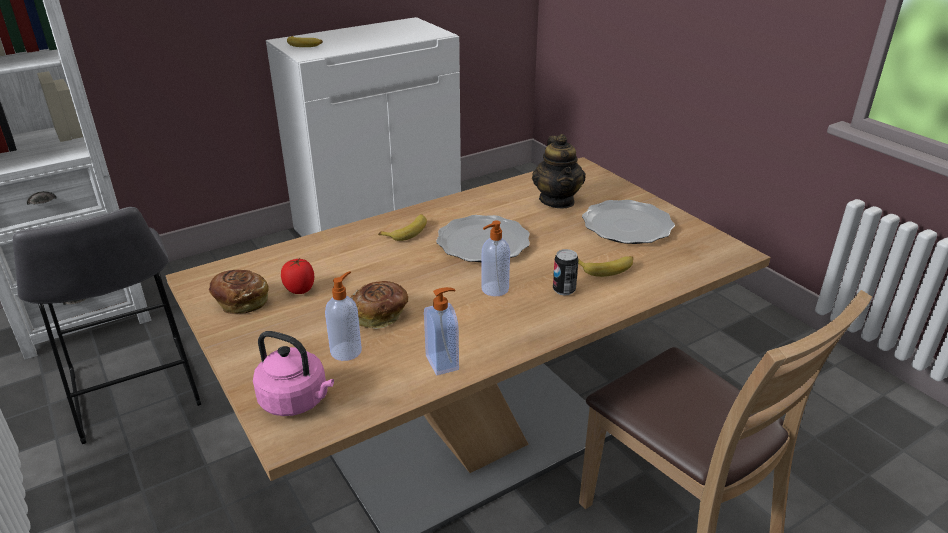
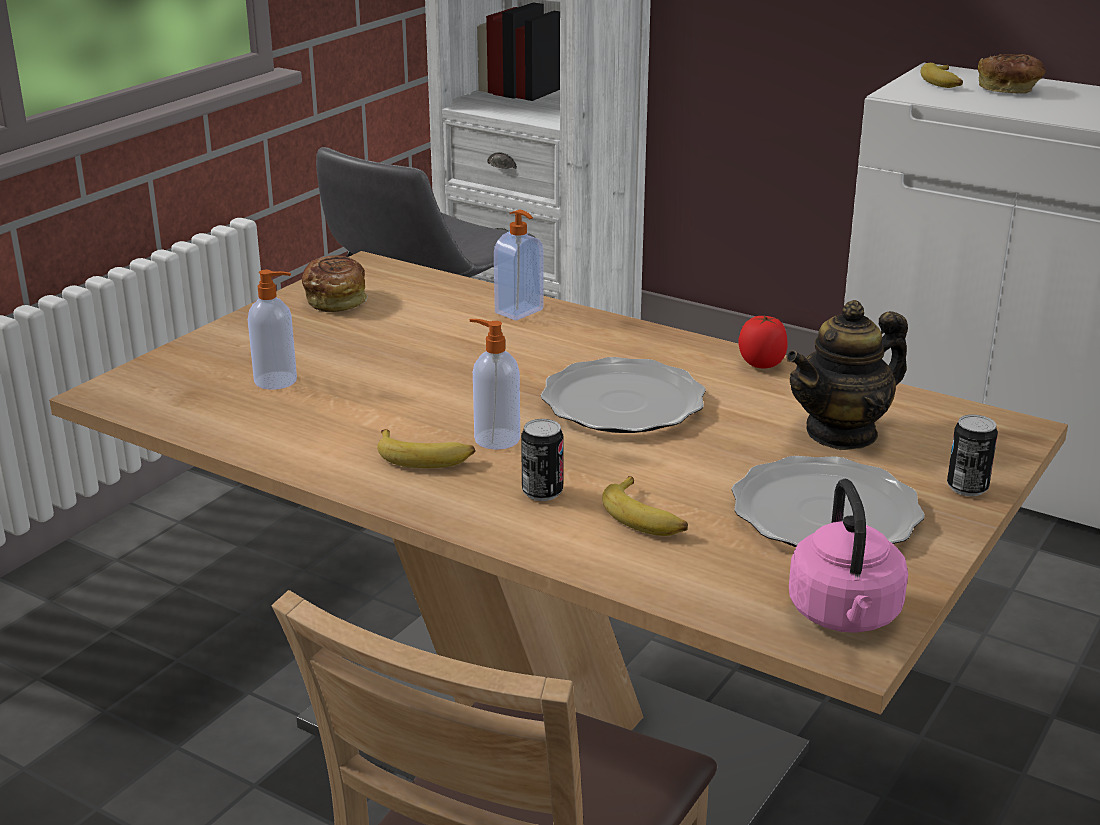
camera: 65 degrees right, 5 degrees down
pink kettle [253,331,334,416] -> pink kettle moved to [789,479,908,633]
tomato [281,258,314,294] -> tomato moved to [738,315,788,368]
bread [351,281,408,329] -> bread moved to [978,54,1046,94]
banana [378,214,427,241] -> banana moved to [377,429,475,468]
soap dispenser [424,287,459,375] -> soap dispenser moved to [494,210,544,321]
none -> can [947,415,998,496]

